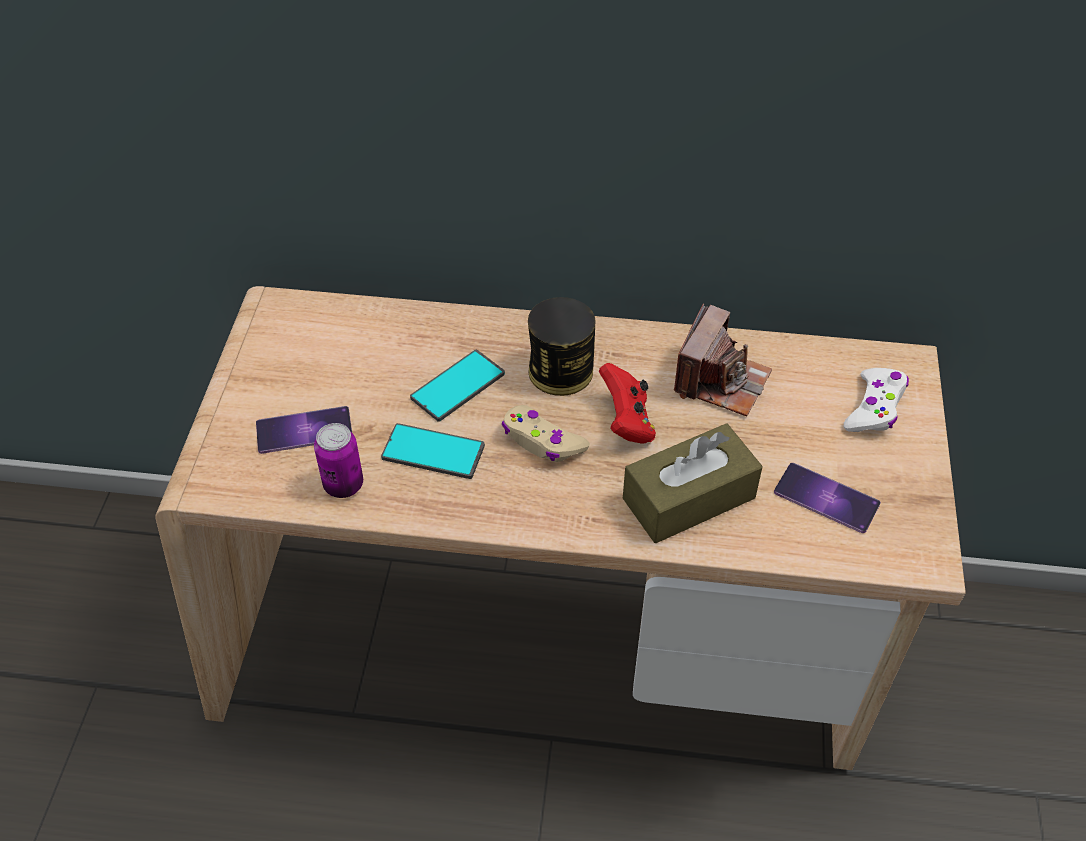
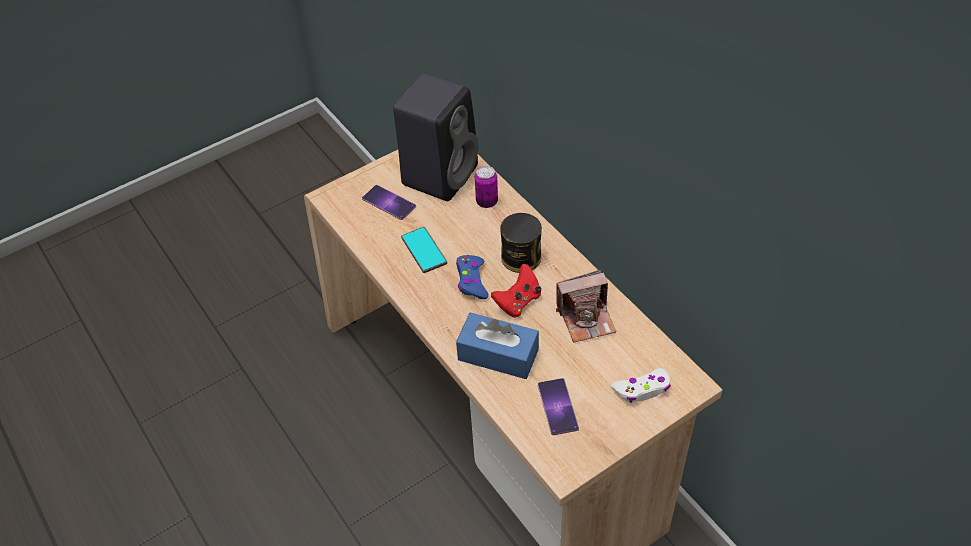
camera: 50 degrees right, 0 degrees up
can [314,423,363,498] -> can moved to [475,166,498,208]
phone [410,350,505,422] -> none
beige game controller [502,405,590,462] -> blue game controller [456,255,489,299]
brown tissue box [623,424,763,543] -> blue tissue box [456,312,539,379]
none -> black speaker [393,74,478,201]

